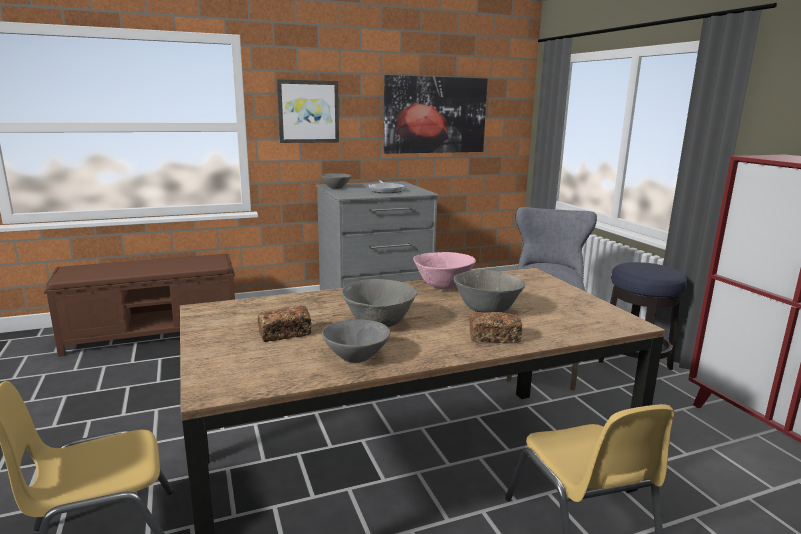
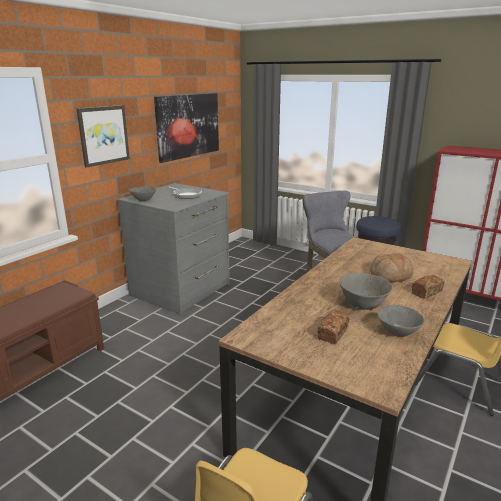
camera: 35 degrees left, 5 degrees up
pink bowl [413,252,476,289] -> none
grey bowl [454,270,525,313] -> bread [370,253,413,283]

